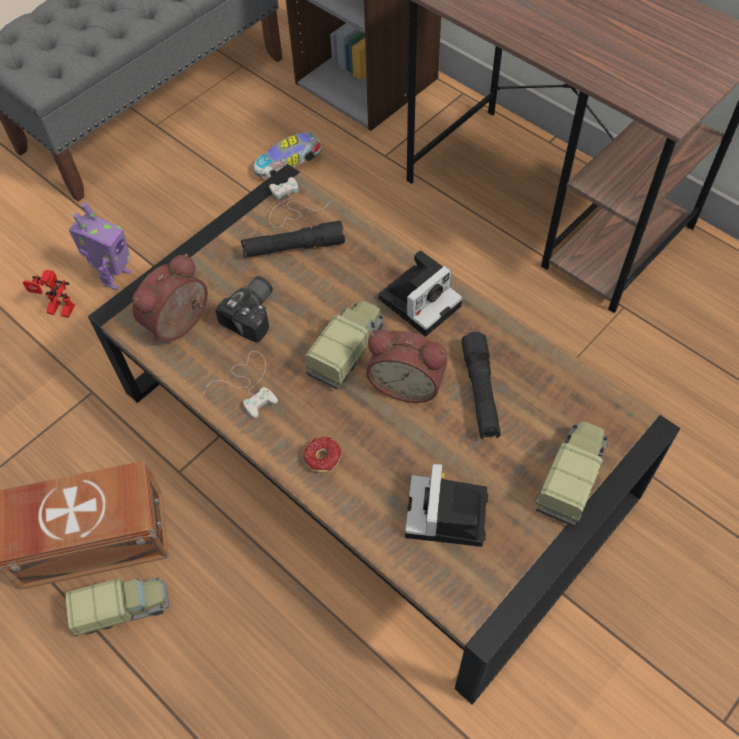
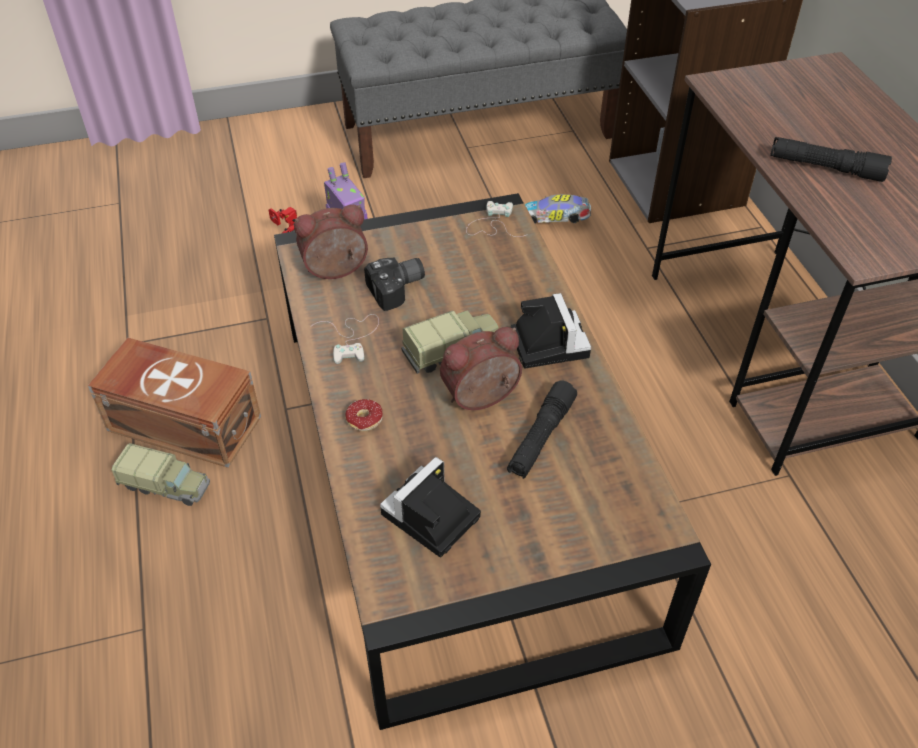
camera: 30 degrees right, 10 degrees down
black flashlight [241,221,345,257] -> black flashlight moved to [770,137,892,182]
alarm clock [366,330,447,403] -> alarm clock turned 105 degrees clockwise [440,327,522,410]
camera [378,250,463,336] -> camera turned 90 degrees counterclockwise [511,293,591,368]
toy truck [536,421,608,527] -> none

